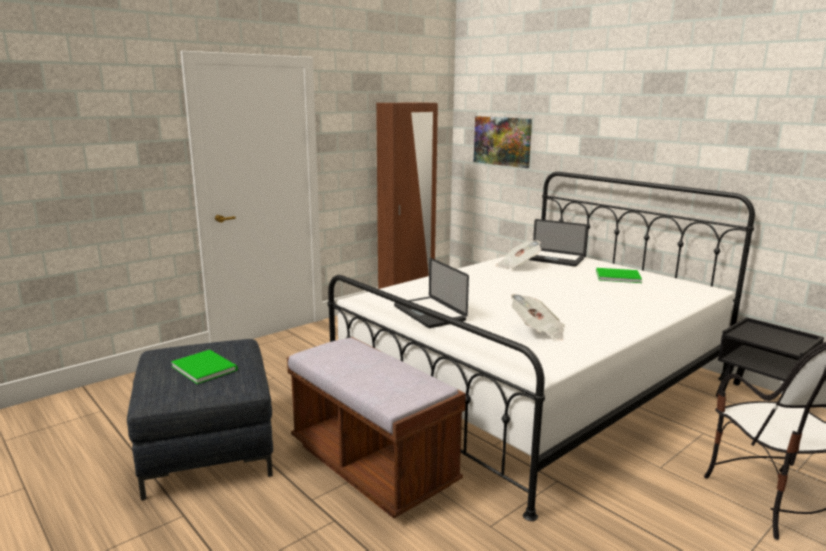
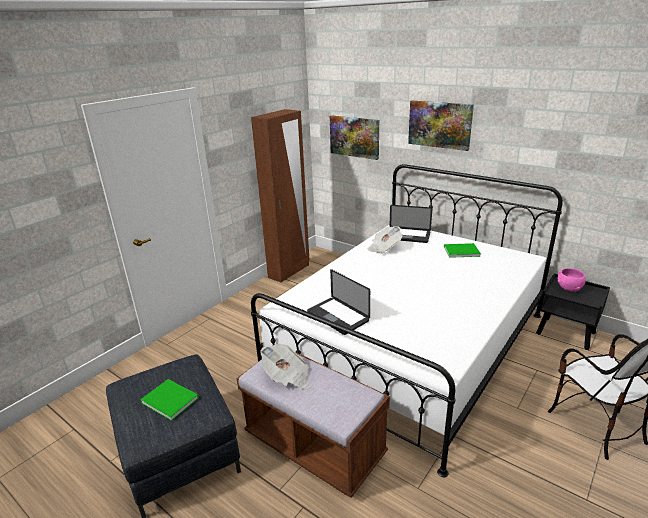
camera: 10 degrees left, 10 degrees up
newspaper [511,294,565,340] -> newspaper moved to [260,344,309,388]
none -> picture [408,101,474,151]
none -> pink bowl [558,268,586,292]

